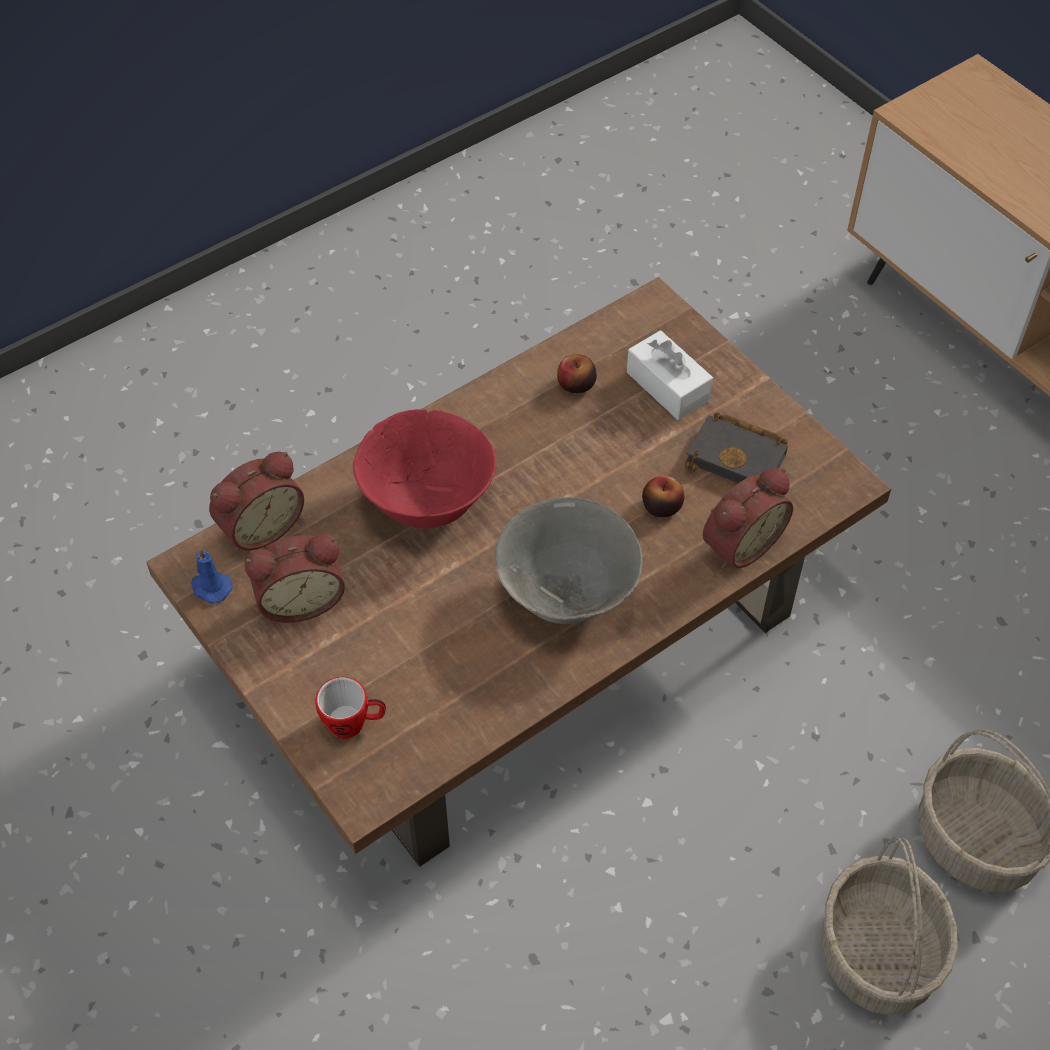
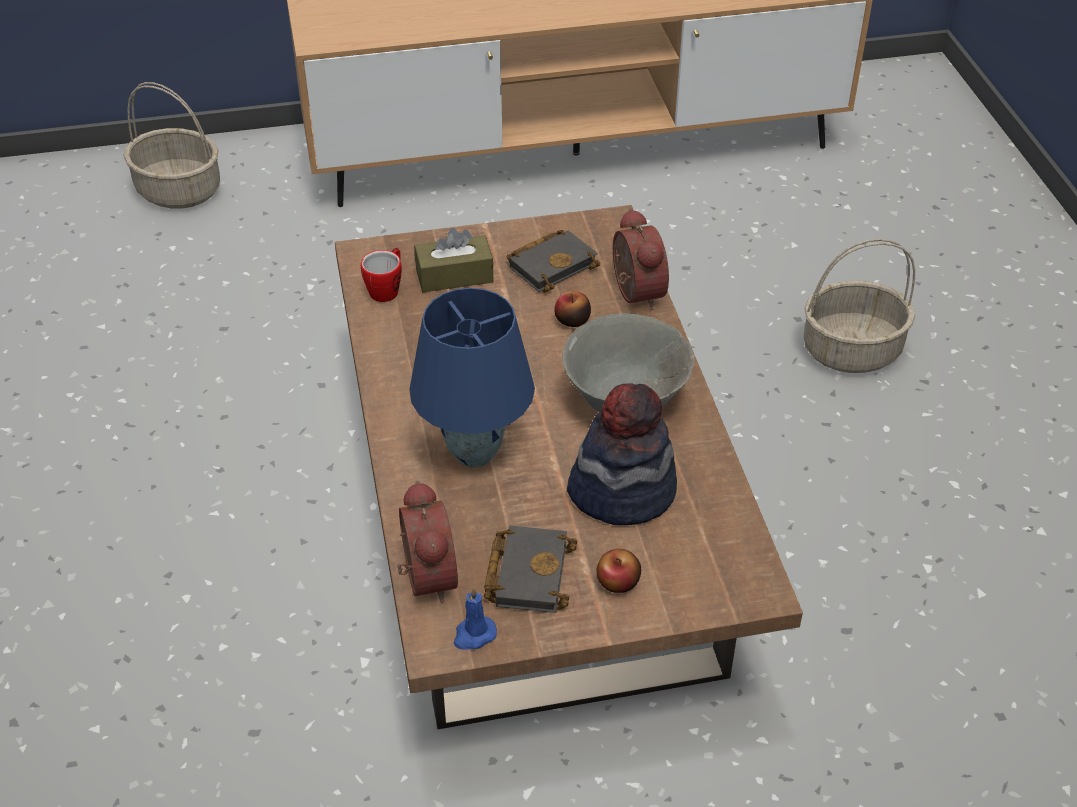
camera: 65 degrees left, 10 degrees down
alarm clock [244,534,345,623] -> black book [484,526,577,613]
mug [315,677,386,739] -> mug moved to [361,248,402,302]
red bowl [353,409,496,529] -> blue table lamp [409,288,535,467]
apple [557,354,597,393] -> apple moved to [596,549,641,593]
white tissue box [627,330,713,420] -> brown tissue box [414,228,494,292]
basket [822,836,958,1015] -> basket moved to [124,82,220,209]
none -> hat [567,383,677,525]

